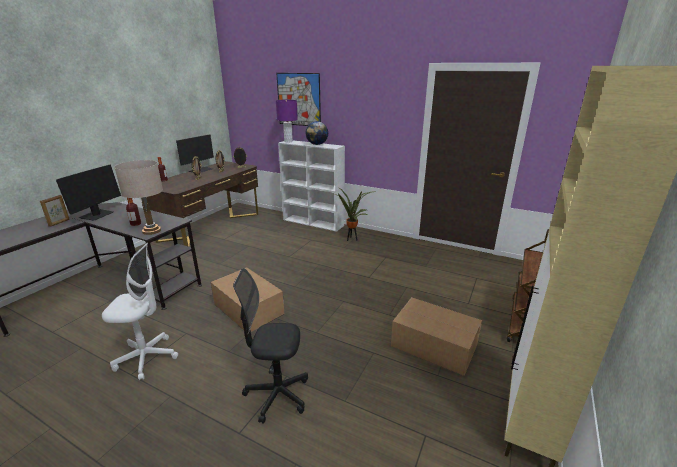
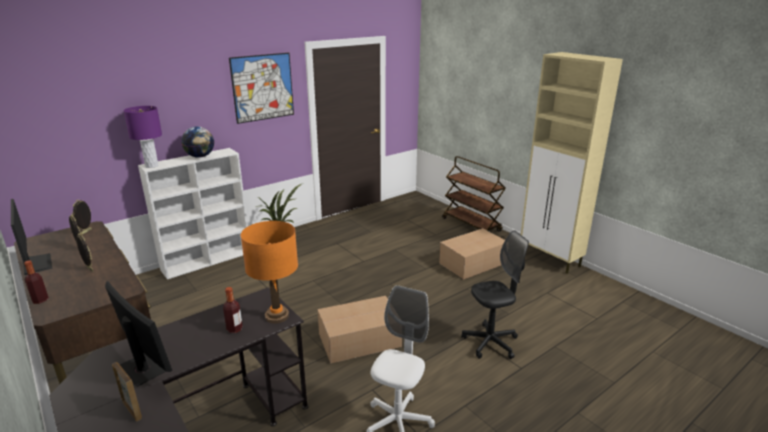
camera: 65 degrees left, 0 degrees up
beige table lamp [114,160,163,235] -> orange table lamp [241,221,298,323]
black office chair [233,268,308,424] -> black office chair turned 135 degrees counterclockwise [461,230,529,359]
picture [276,73,321,126] -> picture moved to [229,53,294,124]

